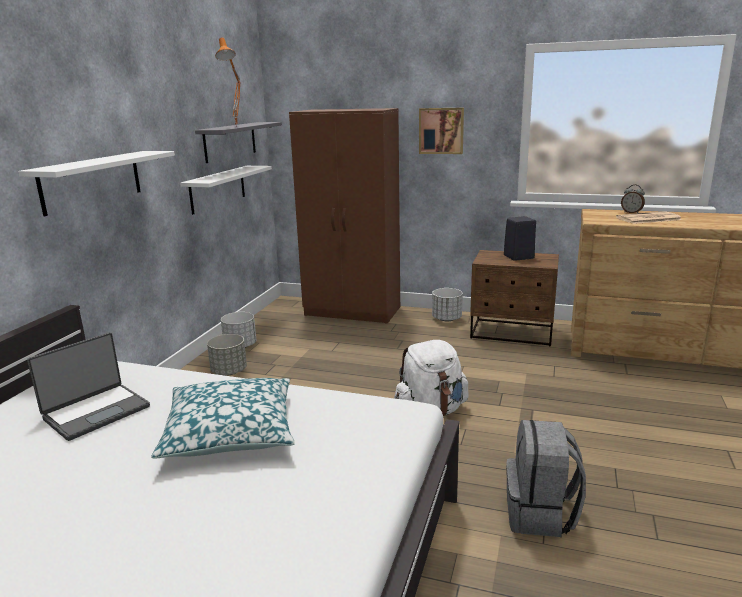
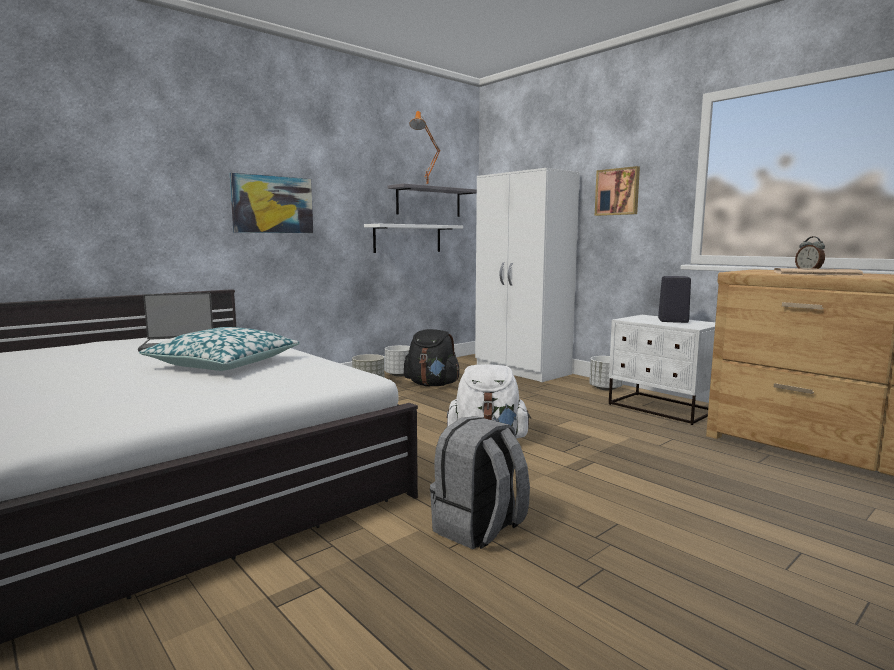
camera: 30 degrees right, 10 degrees down
white shelf [18,151,175,216] -> picture [230,173,313,233]
brown wardrobe [289,108,400,324] -> white wardrobe [475,168,580,382]
brown nightstand [470,250,559,346] -> white nightstand [609,315,715,425]
none -> black backpack [404,329,460,386]

